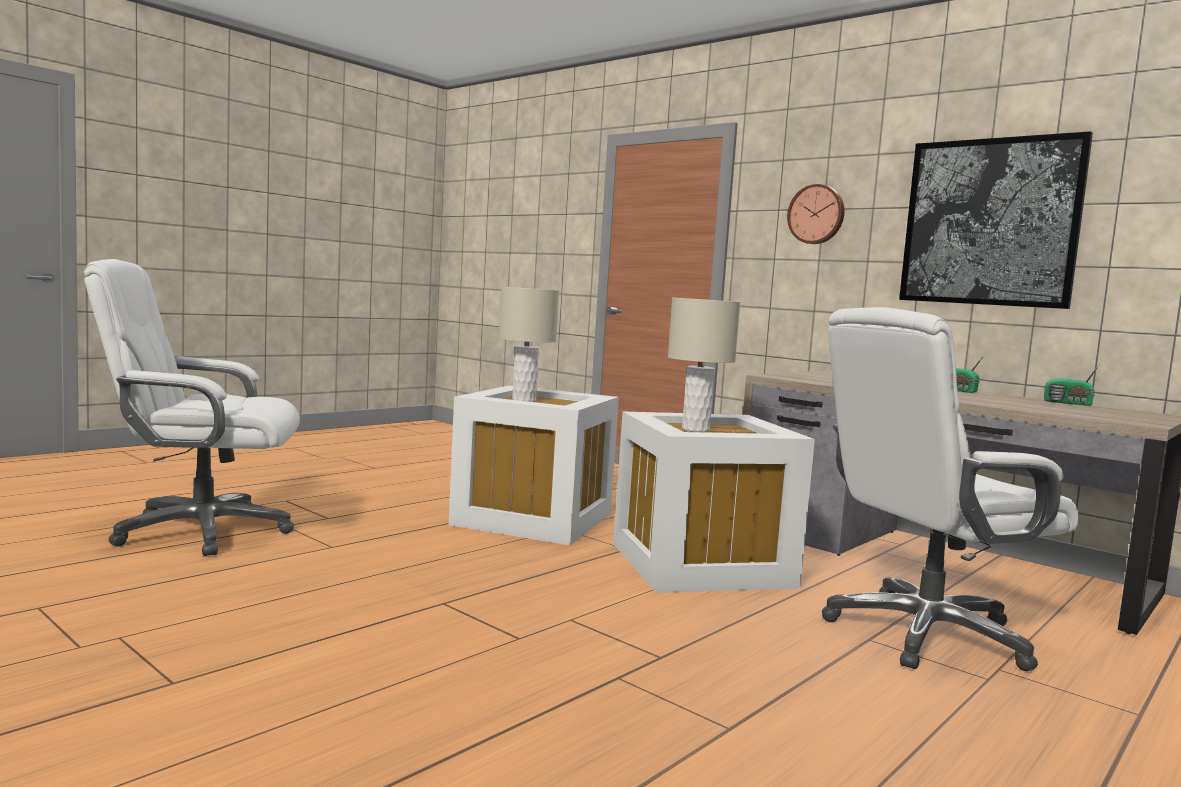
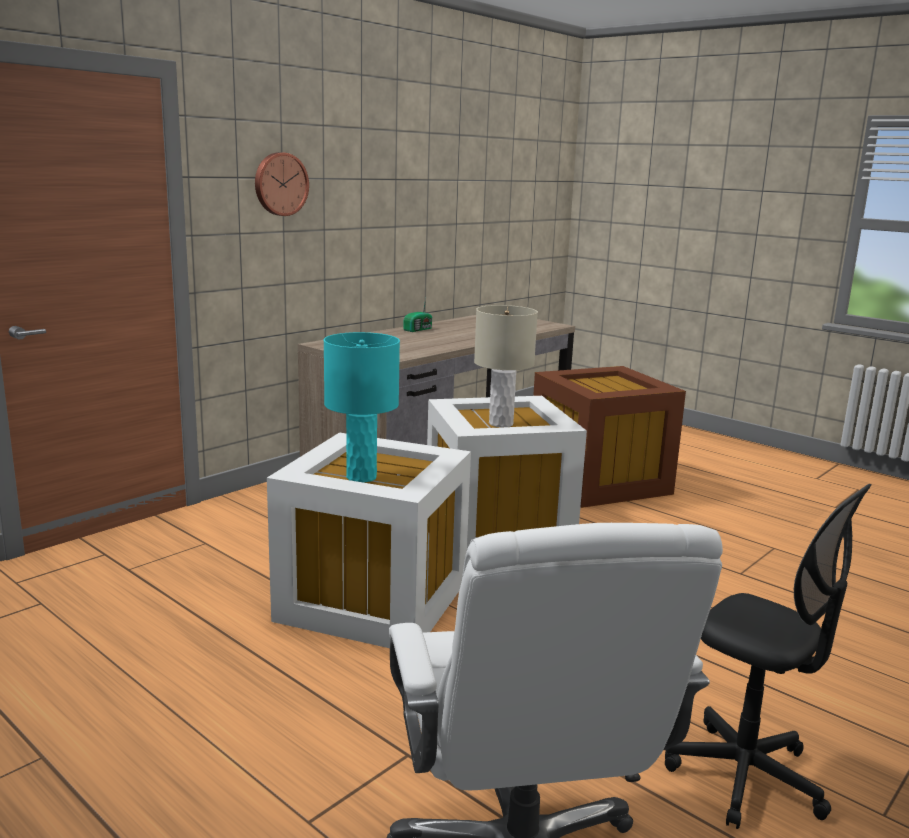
camera: 90 degrees left, 10 degrees up
beige table lamp [499,287,559,402] -> turquoise table lamp [324,332,400,483]
white office chair [822,307,1079,671] -> brown storage box [533,366,686,508]
picture [899,131,1093,309] -> none
radio [1044,363,1101,406] -> none
none -> black office chair [665,484,872,829]

